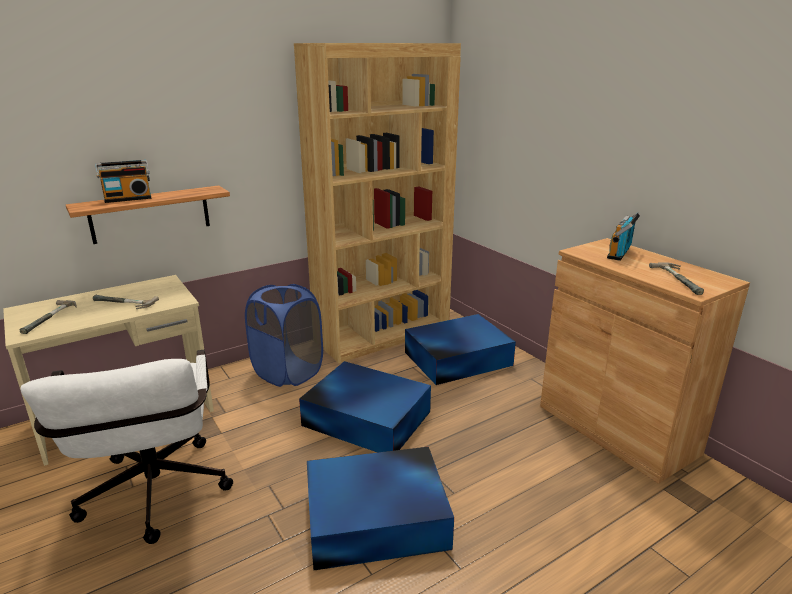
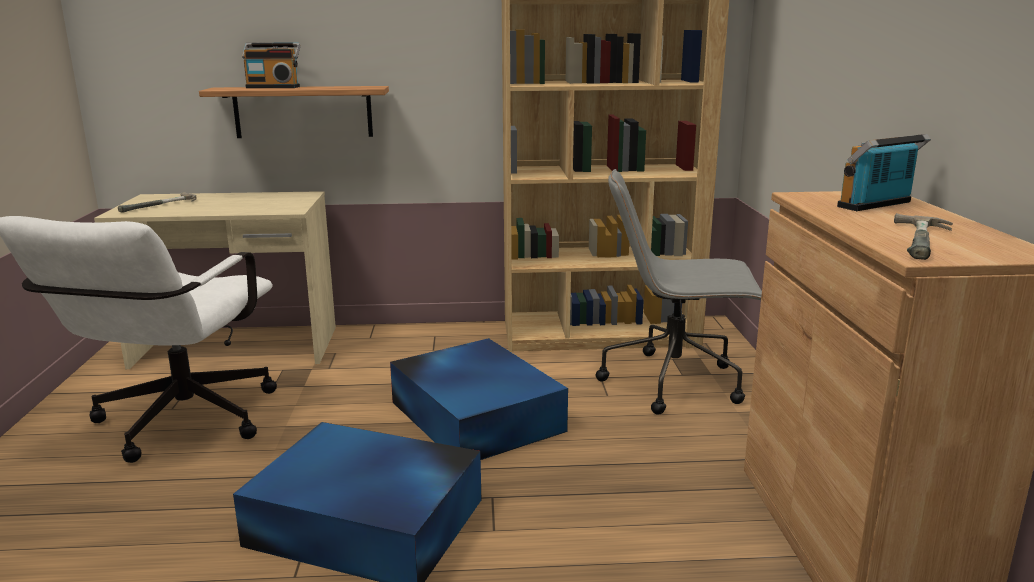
camera: 30 degrees right, 5 degrees down
hammer [93,295,159,309] -> none
blue laundry basket [245,284,323,387] -> none
blue storage box [405,314,516,385] -> grey office chair [596,169,762,415]

